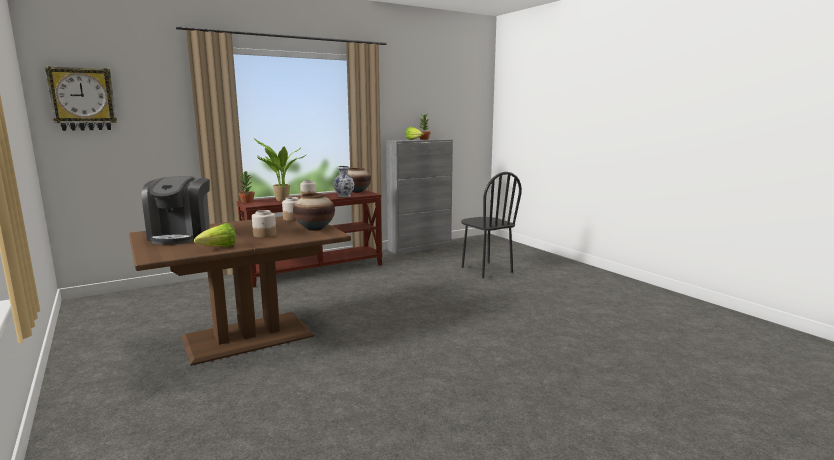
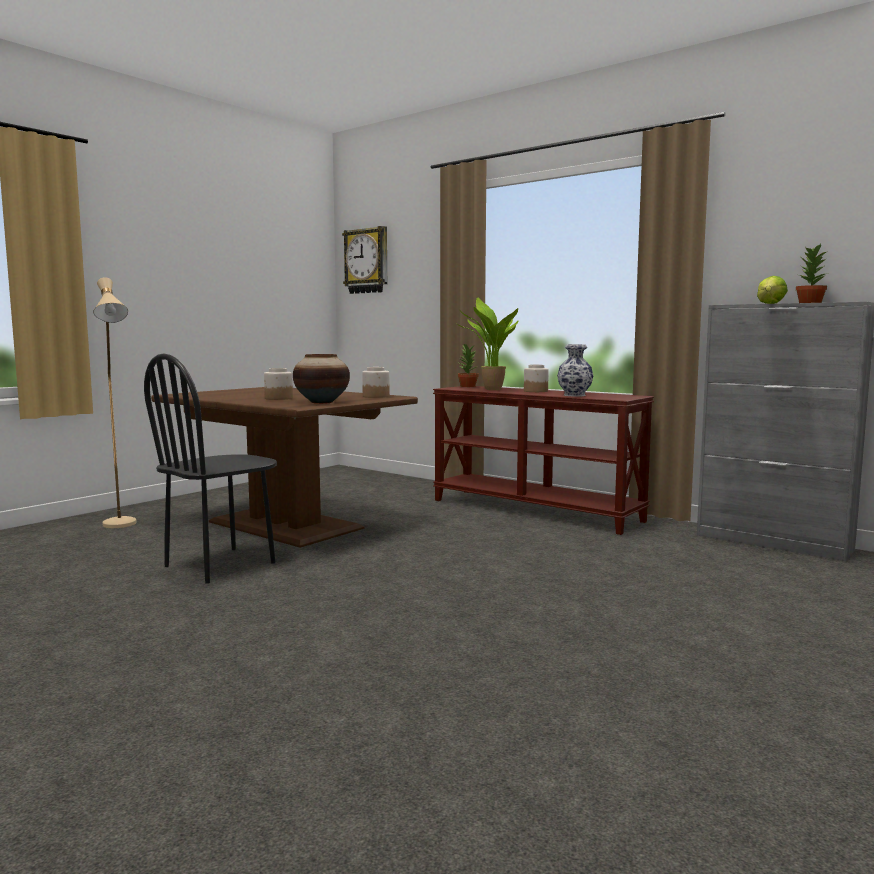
camera: 70 degrees right, 5 degrees down
coffee machine [142,176,210,245] -> none
lettuce [194,223,236,247] -> none
vase [348,168,371,193] -> none
black chair [461,172,522,278] -> black chair moved to [144,353,277,584]
none -> beige floor lamp [93,277,137,528]

